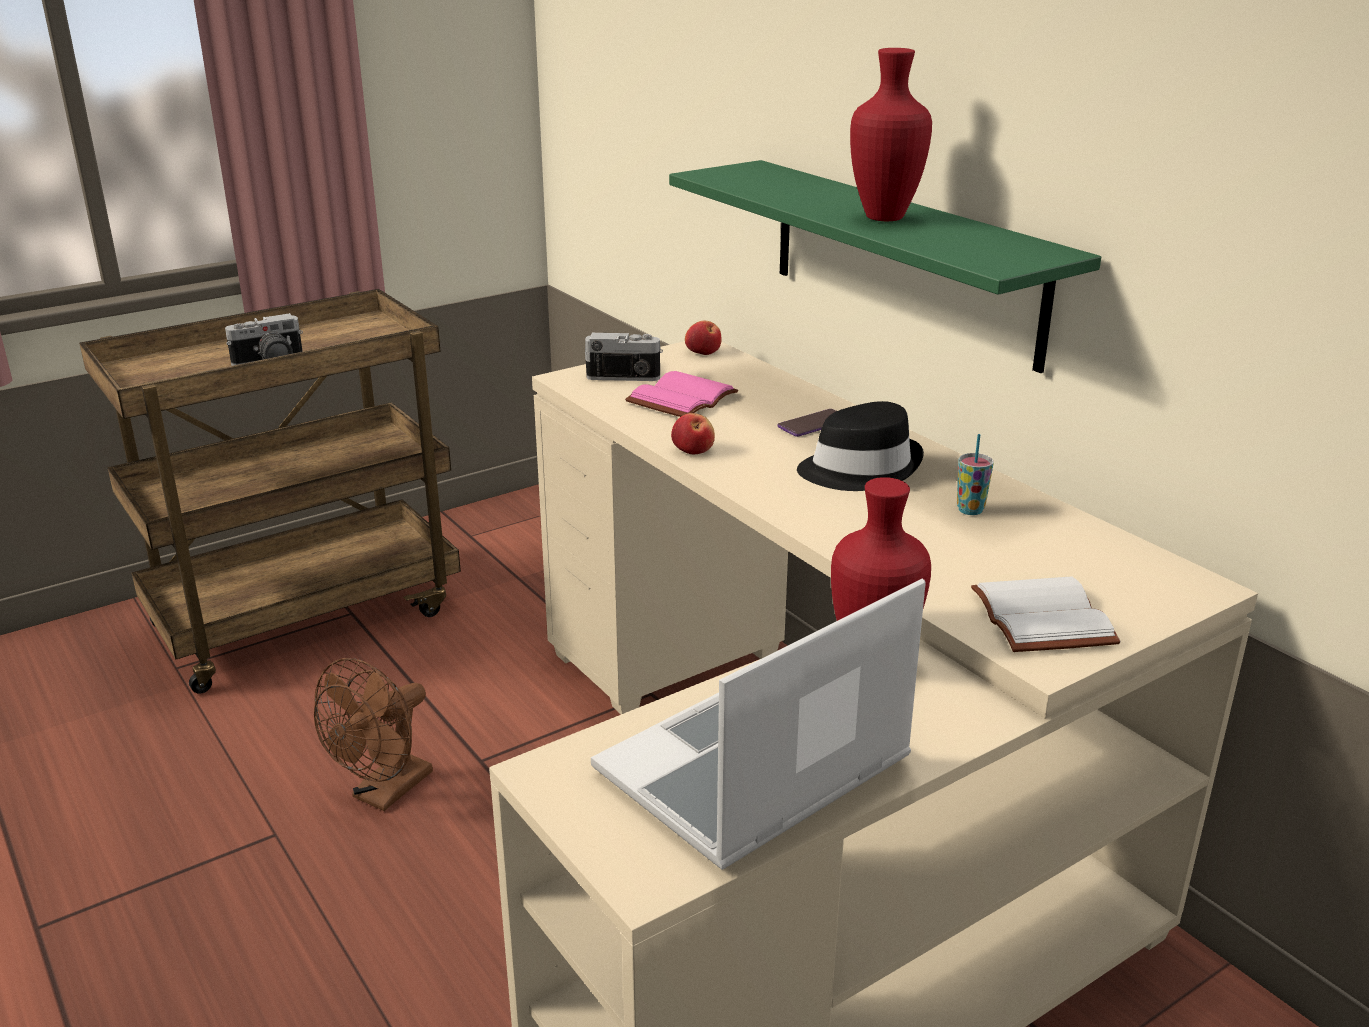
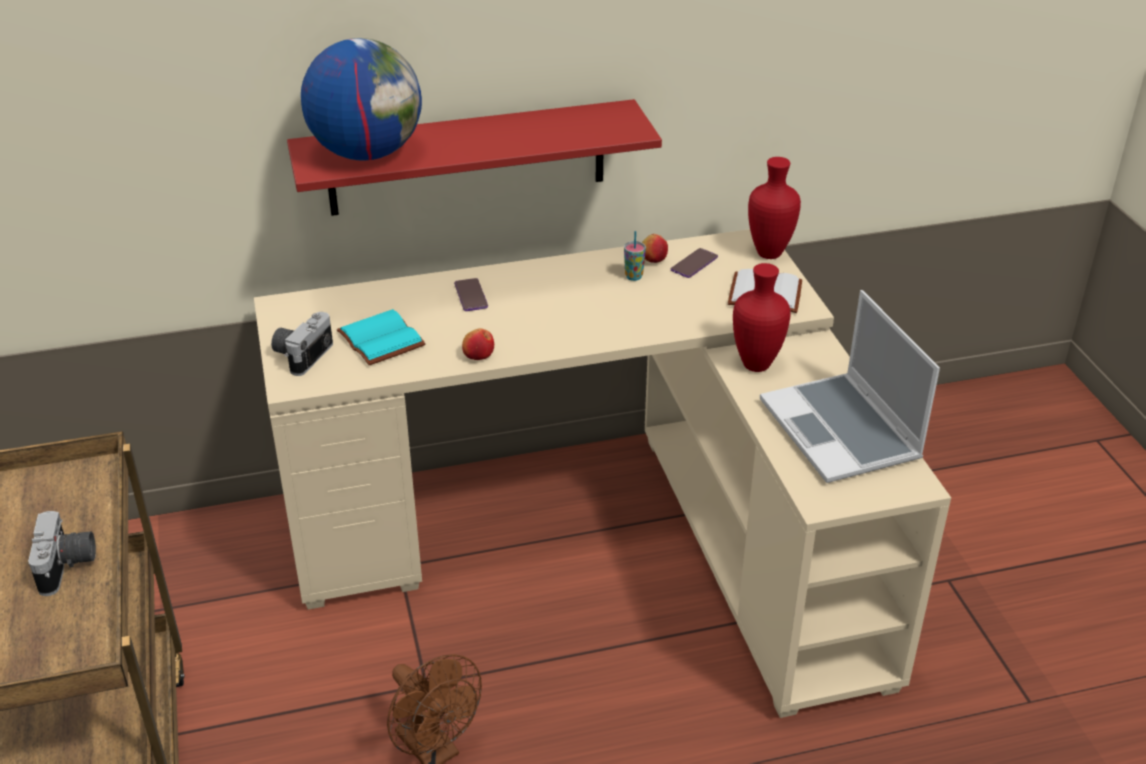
camera: 70 degrees left, 10 degrees up
pink book [625,371,738,417] -> turquoise book [337,309,426,365]
green shelf [669,160,1101,373] -> red shelf [287,99,662,216]
apple [685,321,721,355] -> apple moved to [642,234,668,263]
black hat [797,401,924,491] -> none
red vase [850,48,932,221] -> red vase moved to [748,157,801,259]
none -> globe [301,38,422,160]
none -> phone [671,248,718,278]

